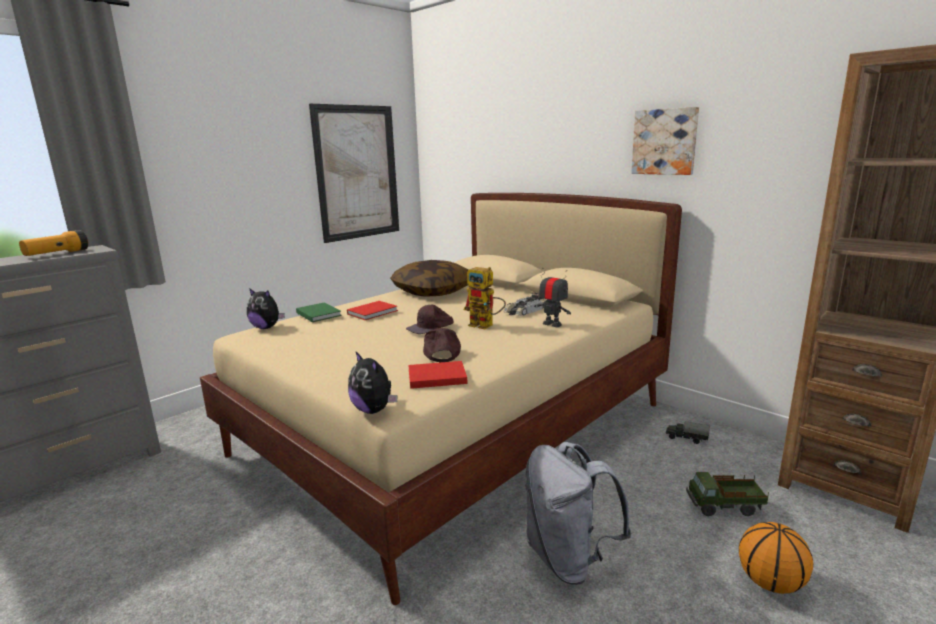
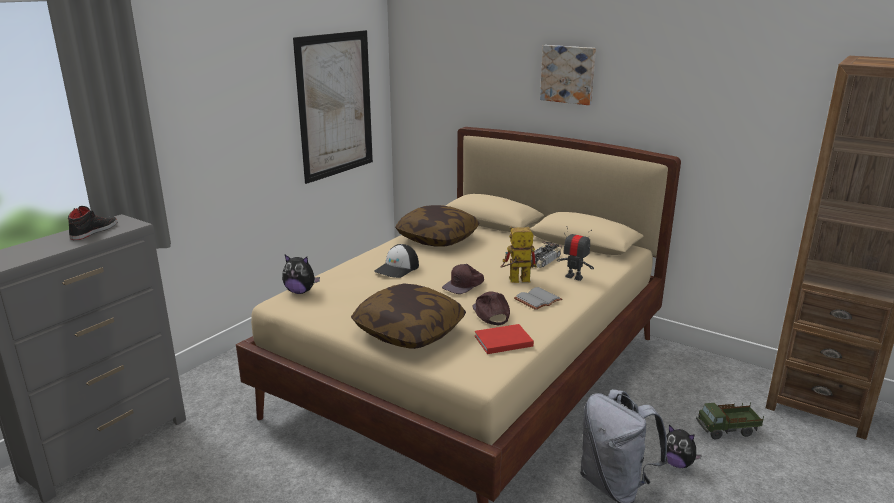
camera: 10 degrees left, 5 degrees up
flashlight [19,230,88,256] -> black shoe [68,206,118,240]
green book [296,302,342,322] -> none
red book [347,301,398,320] -> cap [374,244,419,278]
plush toy [348,352,397,414] -> plush toy moved to [666,425,702,468]
toy robot [464,267,506,329] -> toy robot turned 150 degrees clockwise [501,227,537,283]
picture [631,107,699,175] -> picture moved to [540,45,596,105]
toy truck [666,421,710,444] -> none
basketball [739,522,813,594] -> none
none -> pillow [351,284,466,349]
none -> grey book [514,287,562,310]

